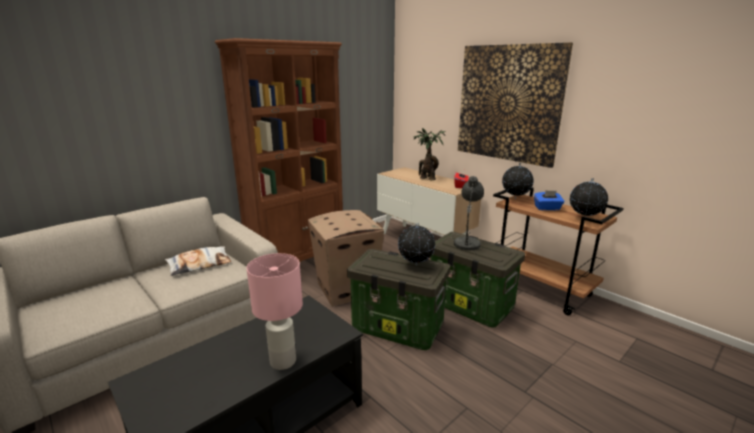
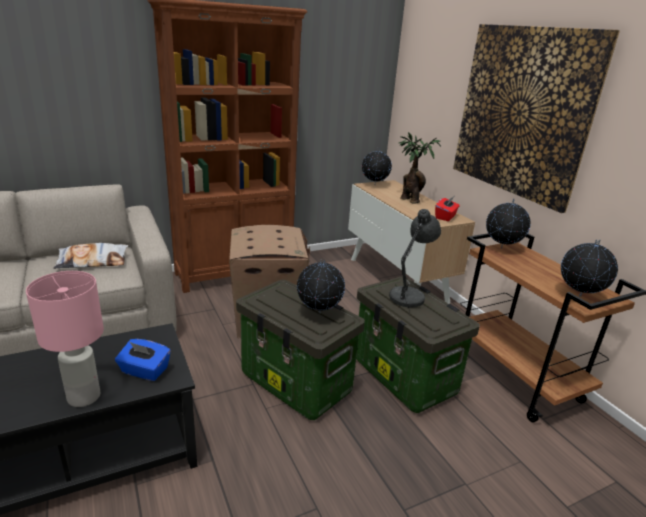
camera: 15 degrees right, 5 degrees up
blue tissue box [534,190,564,210] -> blue tissue box moved to [115,339,171,381]
none -> globe [362,148,392,185]

